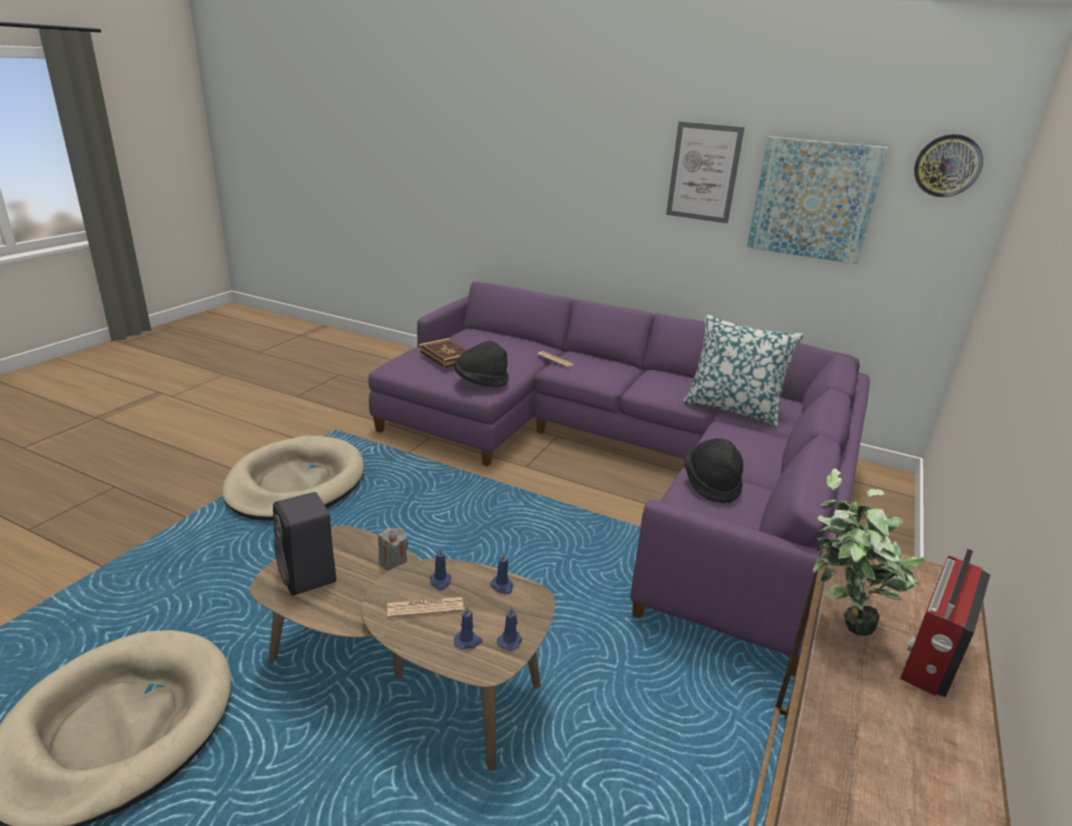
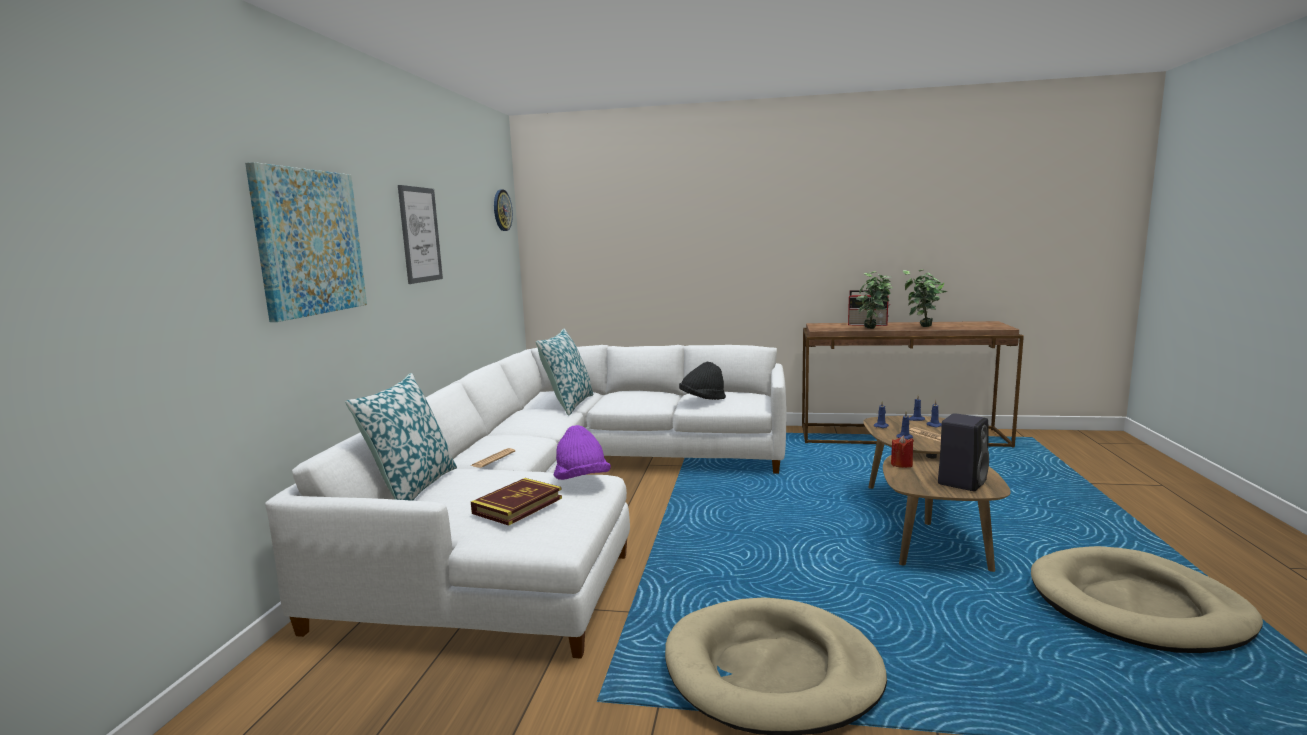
camera: 105 degrees left, 15 degrees down
purple sofa [368,282,870,676] -> white sofa [265,345,786,659]
grey candle [378,528,409,570] -> red candle [891,435,914,468]
black hat [454,341,509,387] -> purple hat [554,425,611,480]
picture [747,136,888,264] -> picture moved to [245,162,367,322]
none -> pillow [345,373,457,501]
none -> potted plant [903,269,947,327]

